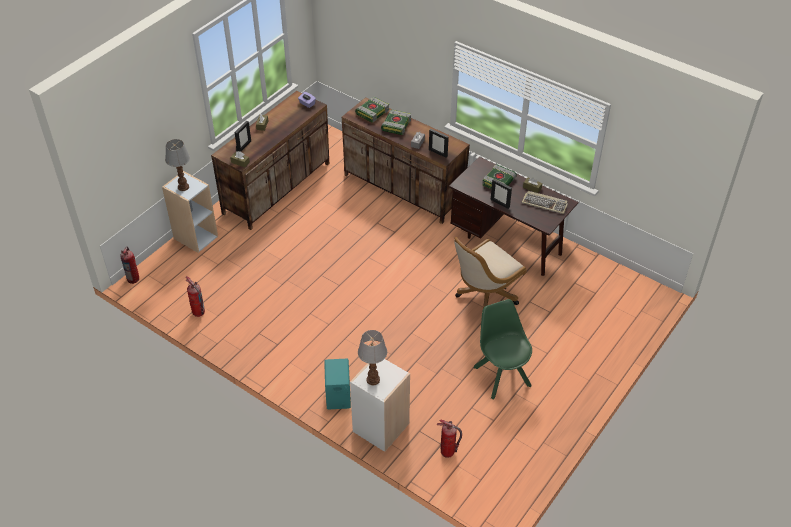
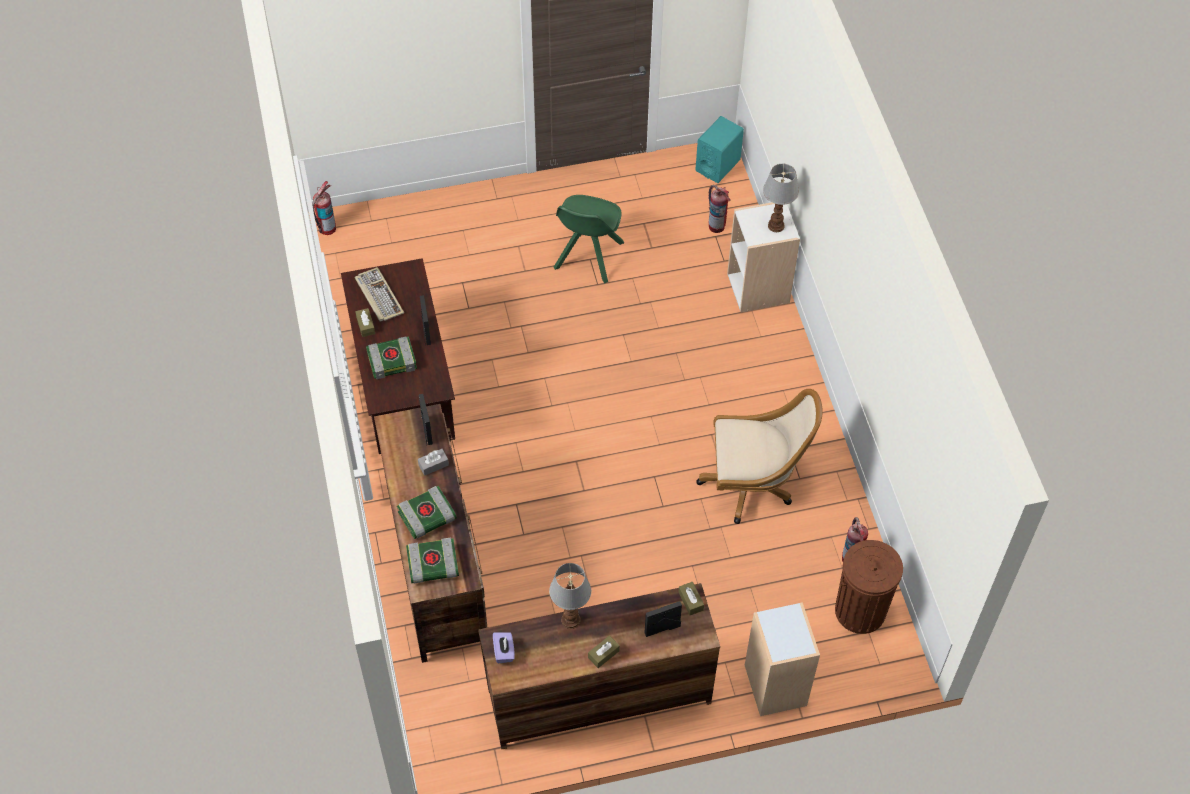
camera: 140 degrees left, 10 degrees up
fire extinguisher [120,246,139,284] -> fire extinguisher moved to [312,181,336,235]
table lamp [165,139,190,191] -> table lamp moved to [549,563,591,629]
turquoise speaker [324,359,351,409] -> turquoise speaker moved to [695,116,744,183]
office chair [454,237,527,308] -> office chair moved to [696,389,823,524]
none -> brown trash can [835,540,903,634]

